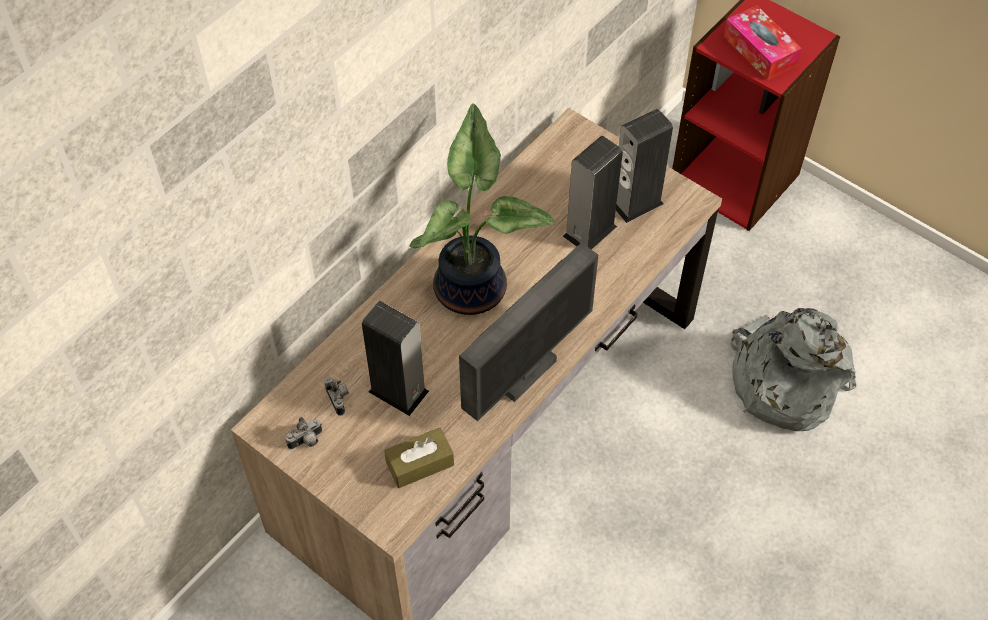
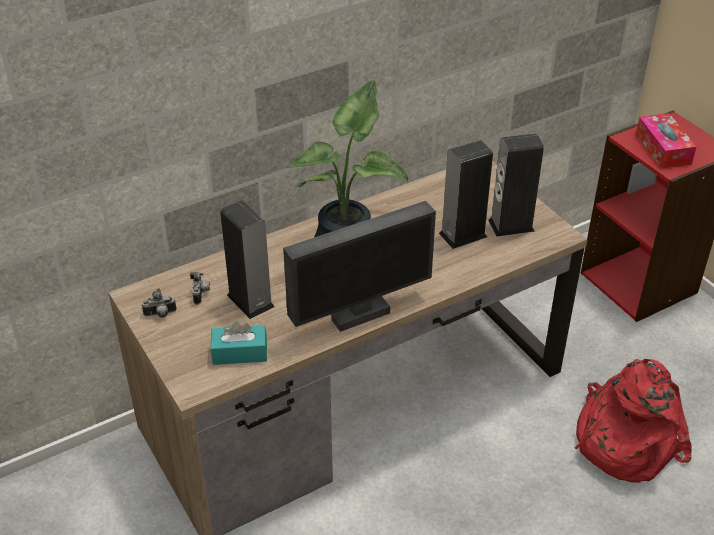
camera: 20 degrees right, 15 degrees down
brown tissue box [384,428,454,488] -> turquoise tissue box [211,322,267,365]
grey backpack [731,308,856,431] -> red backpack [574,359,692,483]

